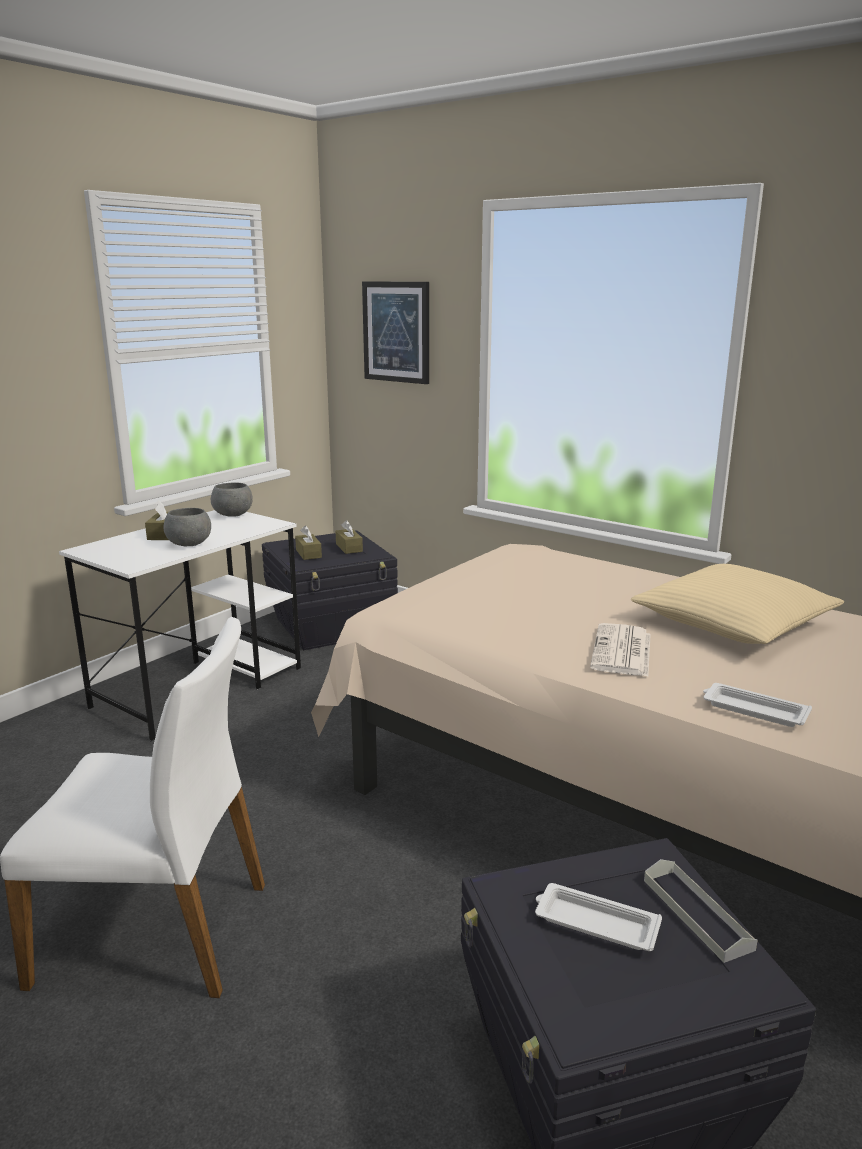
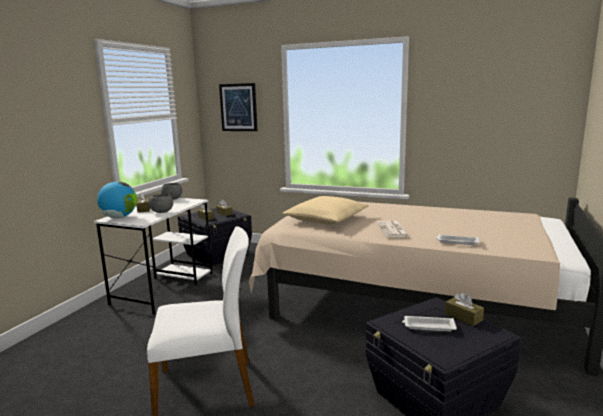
camera: 15 degrees left, 5 degrees down
beige pillow [631,564,844,644] -> beige pillow moved to [282,196,369,225]
grey tray [644,859,758,963] -> brown tissue box [445,292,484,326]
none -> globe [97,181,137,219]

